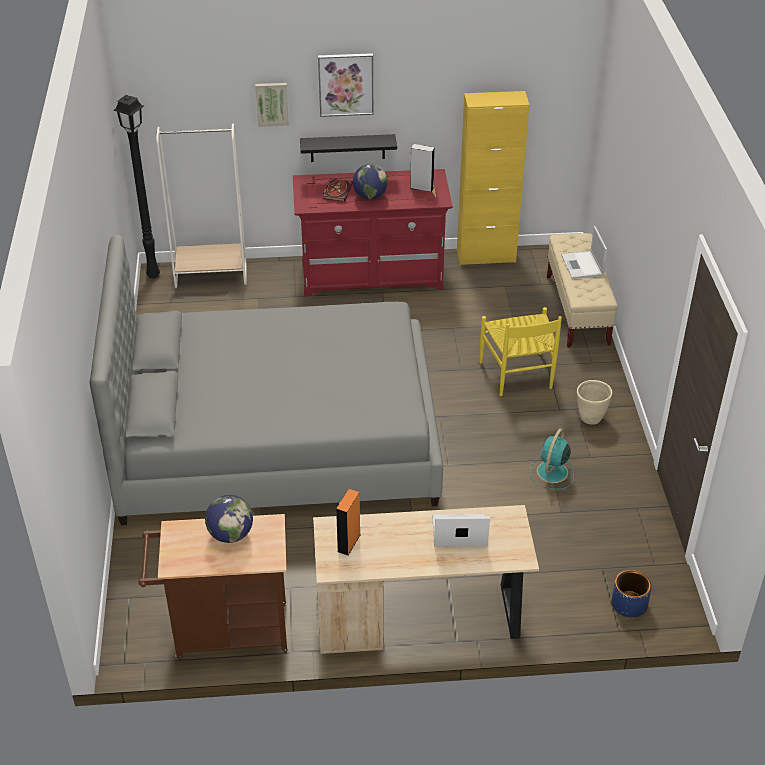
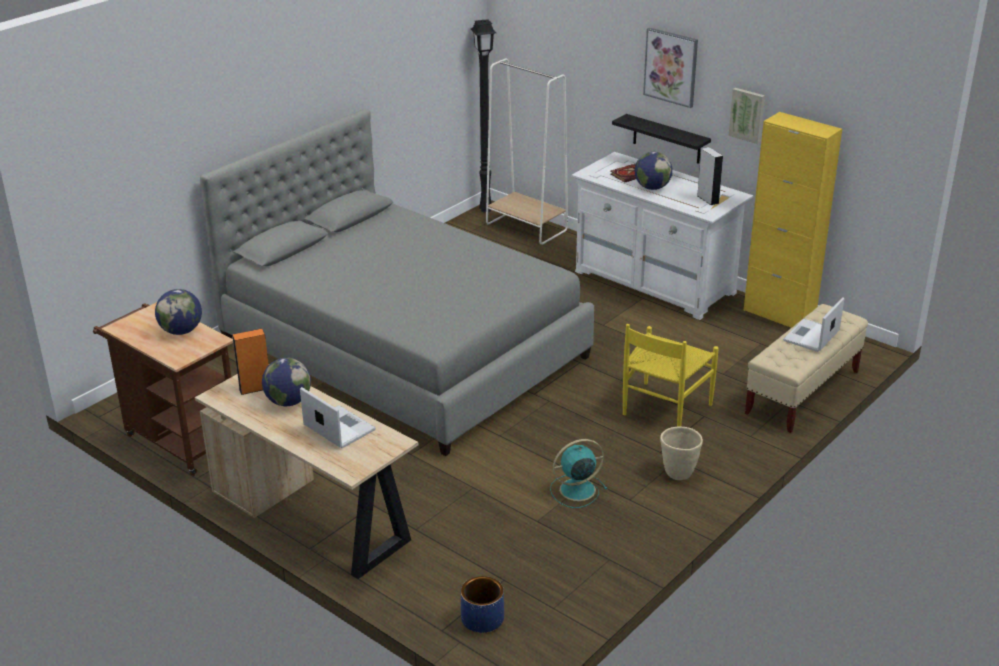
camera: 45 degrees right, 10 degrees down
picture [255,83,289,127] -> picture moved to [728,88,765,144]
red dresser [293,169,453,296] -> white dresser [571,152,753,320]
none -> globe [262,358,311,406]

